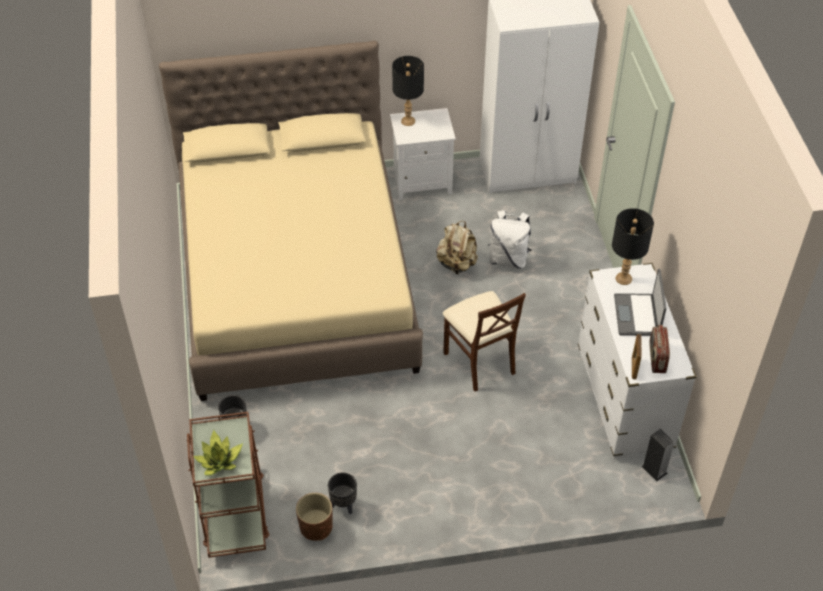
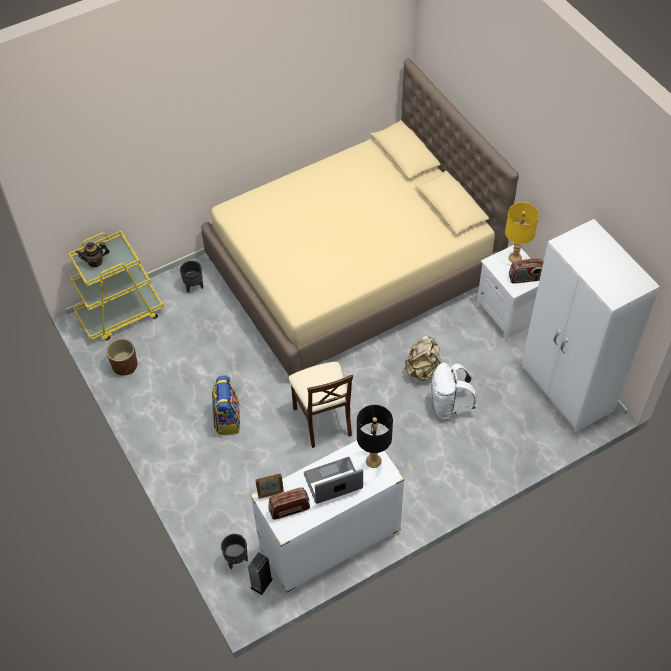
camera: 70 degrees right, 5 degrees up
brown cart [187,412,269,558] -> yellow cart [69,231,164,340]
potted plant [193,430,243,476] -> teapot [76,242,110,267]
black planter [328,472,357,514] -> black planter moved to [221,534,248,569]
black table lamp [392,56,424,126] -> yellow table lamp [505,202,539,263]
beige chair [443,291,526,391] -> beige chair turned 60 degrees counterclockwise [289,362,353,448]
none -> backpack [212,375,240,435]
none -> radio [509,258,543,283]

